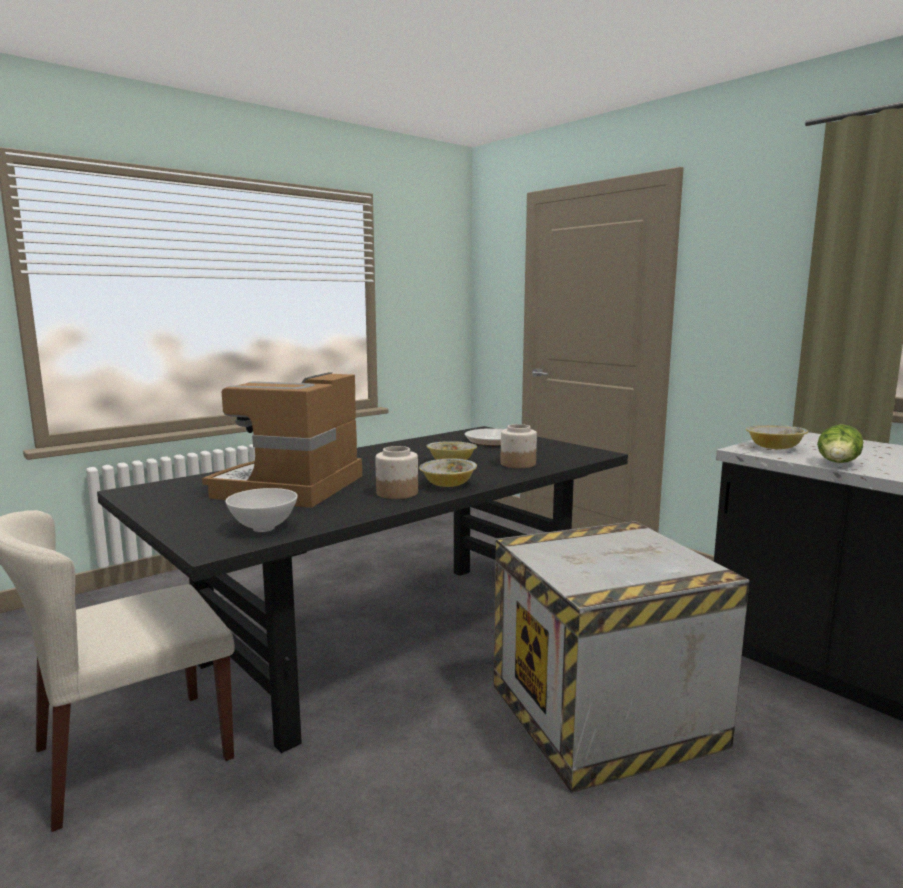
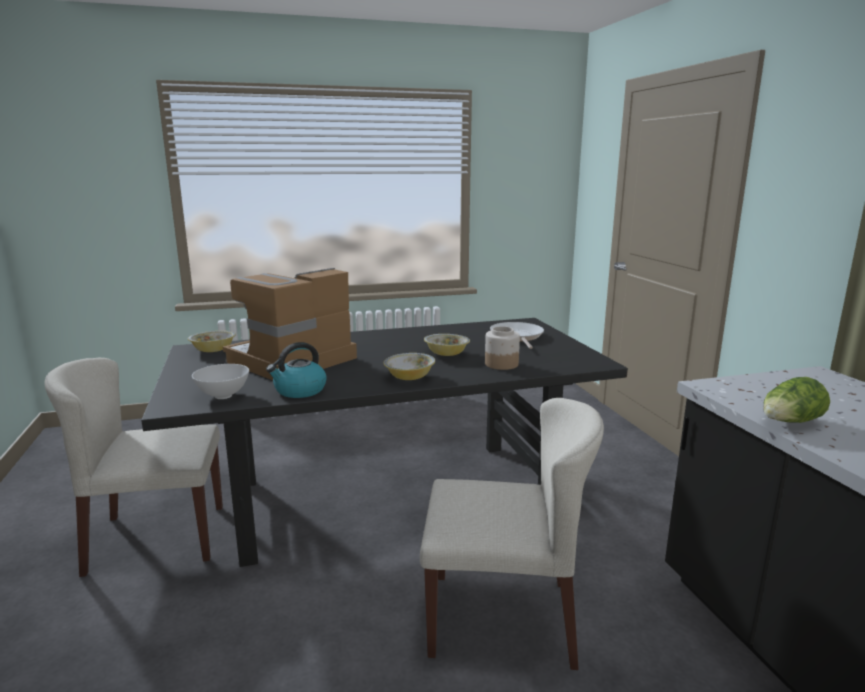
camera: 25 degrees right, 5 degrees up
jar [375,446,418,499] -> none
crate [494,521,749,794] -> beige chair [420,398,604,670]
bowl [746,425,808,449] -> bowl moved to [188,331,236,352]
none -> kettle [266,342,327,398]

